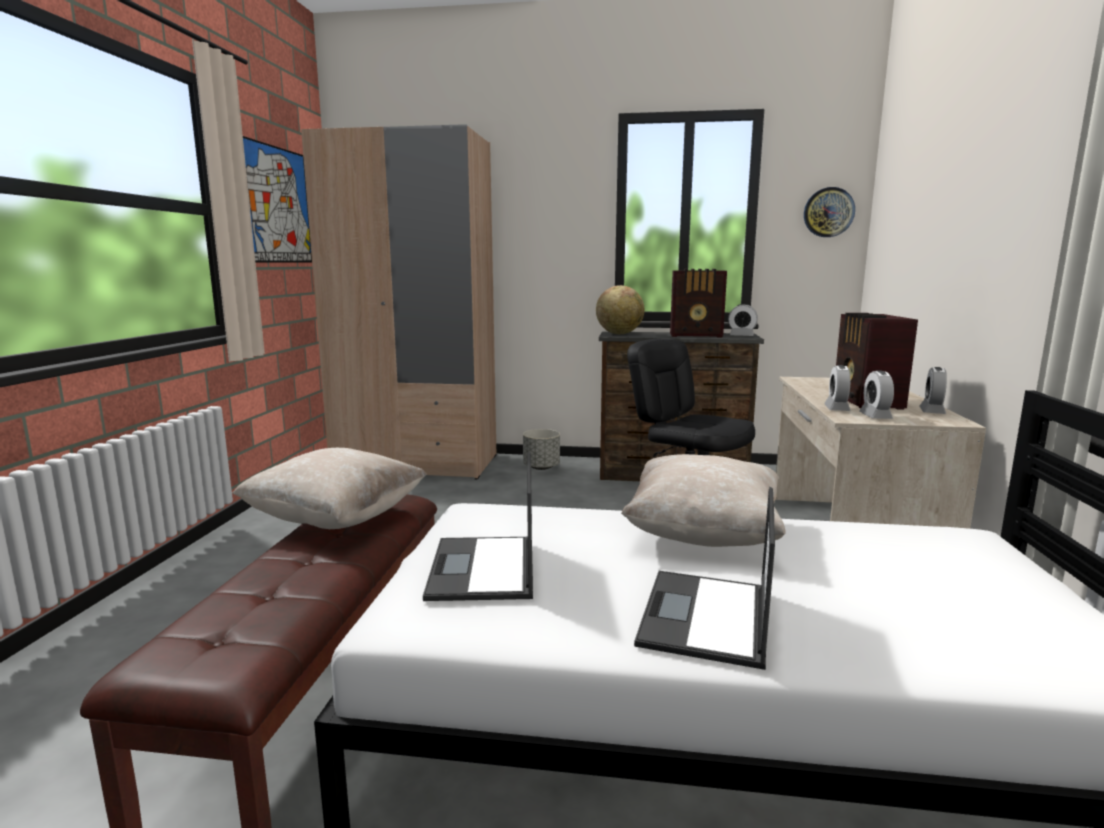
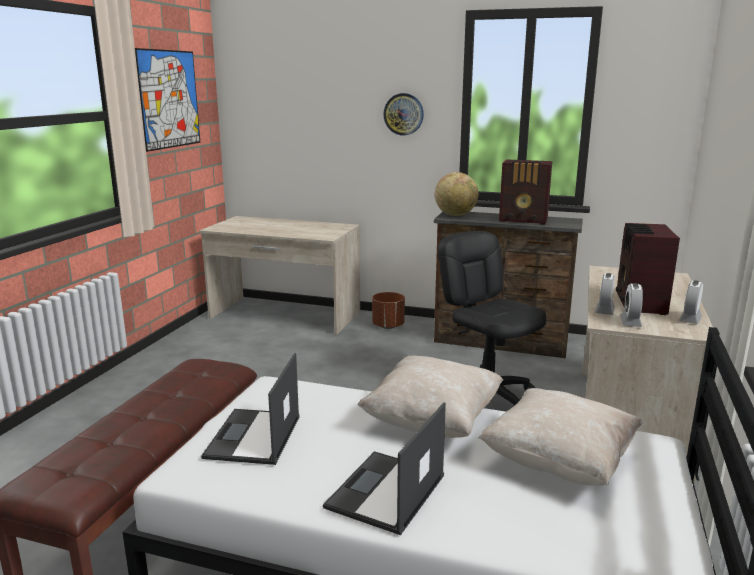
camera: 10 degrees right, 5 degrees up
beige pillow [232,448,427,529] -> beige pillow moved to [478,388,643,486]
beige wardrobe [301,124,496,480] -> beige desk [199,216,360,335]
grey planter [523,429,560,470] -> brown planter [372,292,405,329]
alarm clock [728,304,758,336] -> none
wall clock [804,187,855,237] -> wall clock moved to [383,93,424,135]

